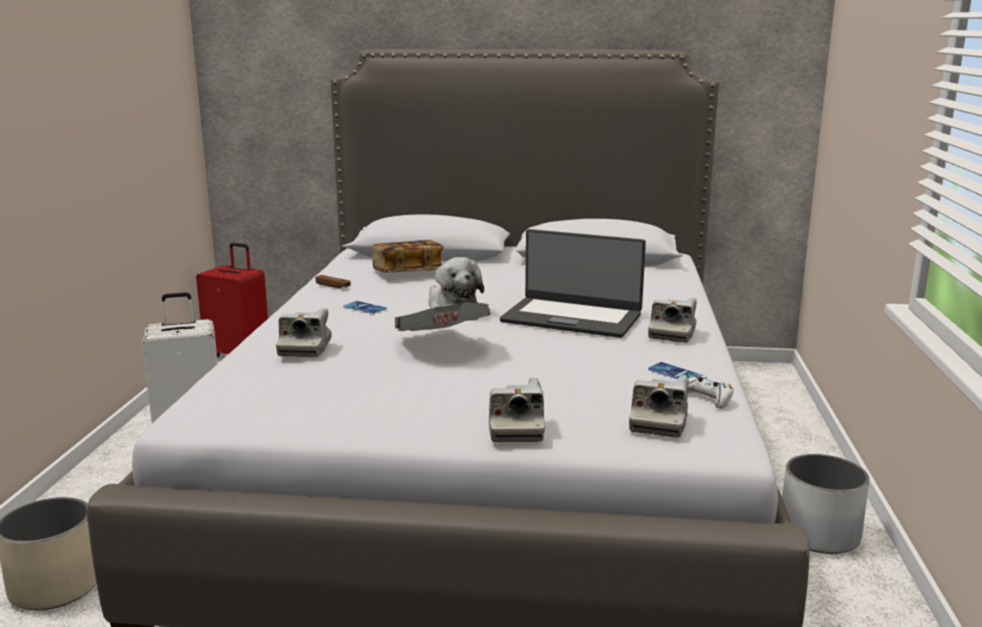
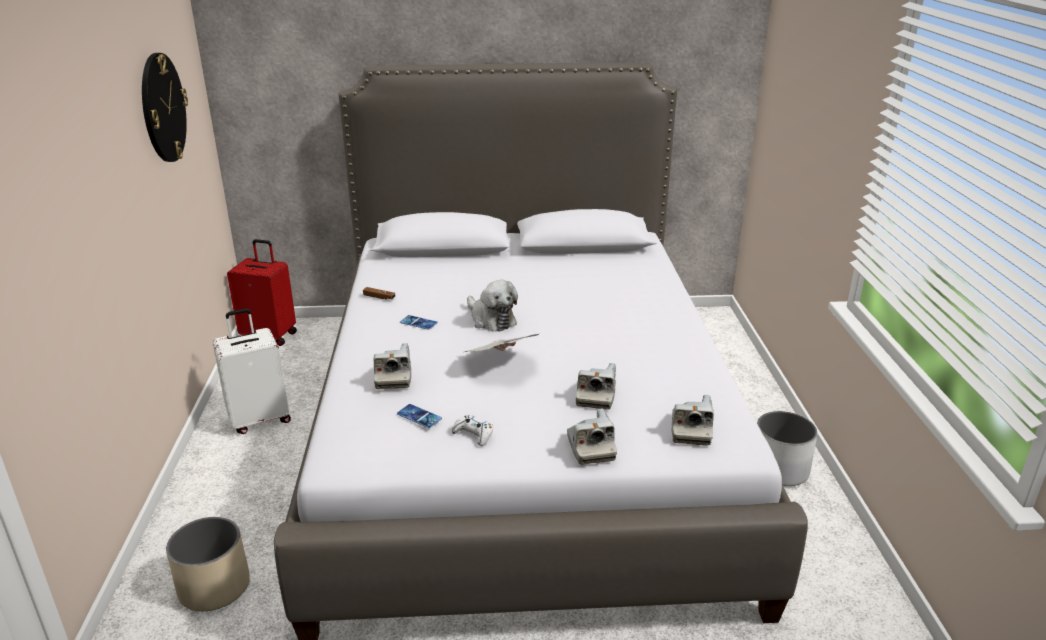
camera: 10 degrees left, 10 degrees up
book [371,240,444,272] -> none
laptop [500,229,646,338] -> none
camera [648,298,697,343] -> camera moved to [576,363,616,410]
phone [648,362,705,379] -> phone moved to [397,404,442,428]
white game controller [688,375,734,409] -> white game controller moved to [452,415,493,446]
none -> wall clock [142,53,188,162]

